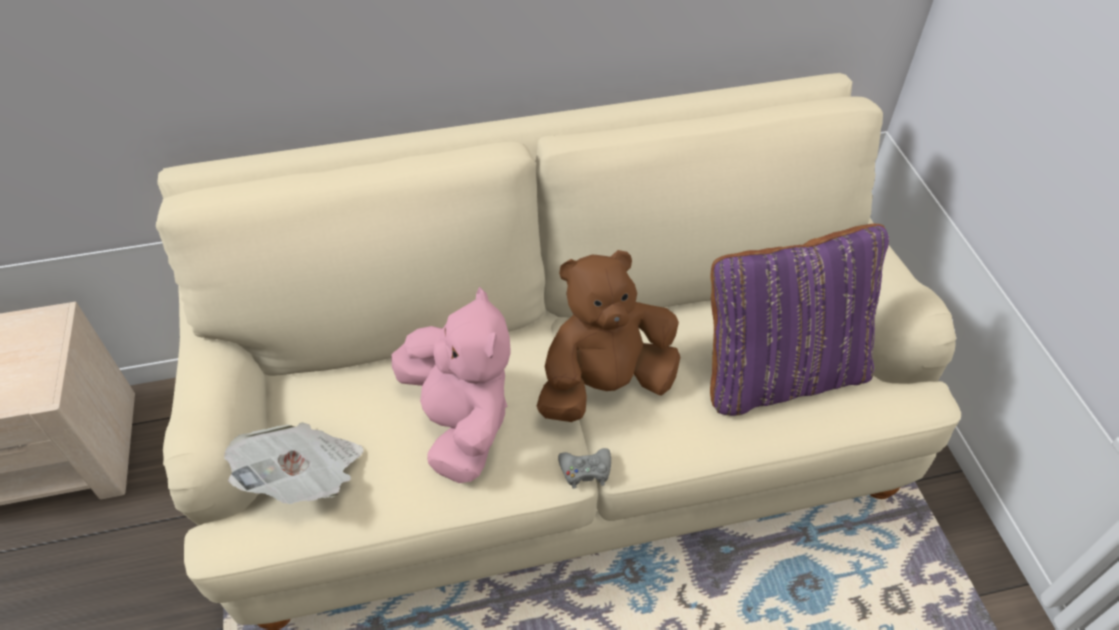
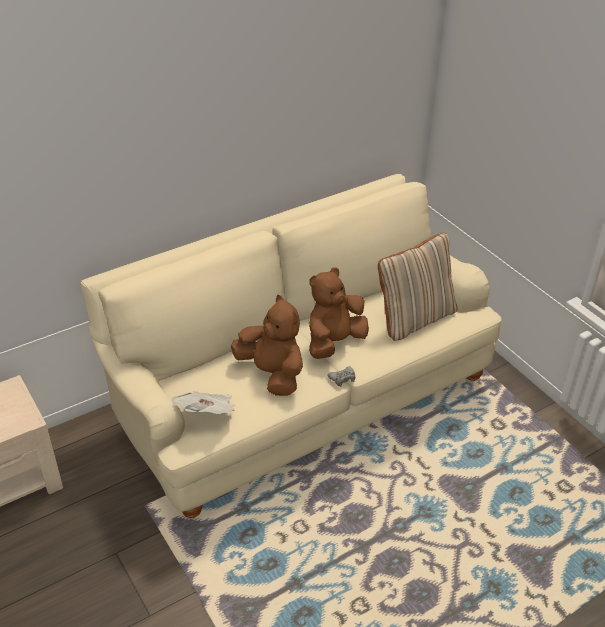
camera: 20 degrees left, 10 degrees down
pink plush toy [391,287,511,483] -> brown plush toy [231,295,303,396]
purple pillow [710,224,889,416] -> beige pillow [378,233,458,341]

